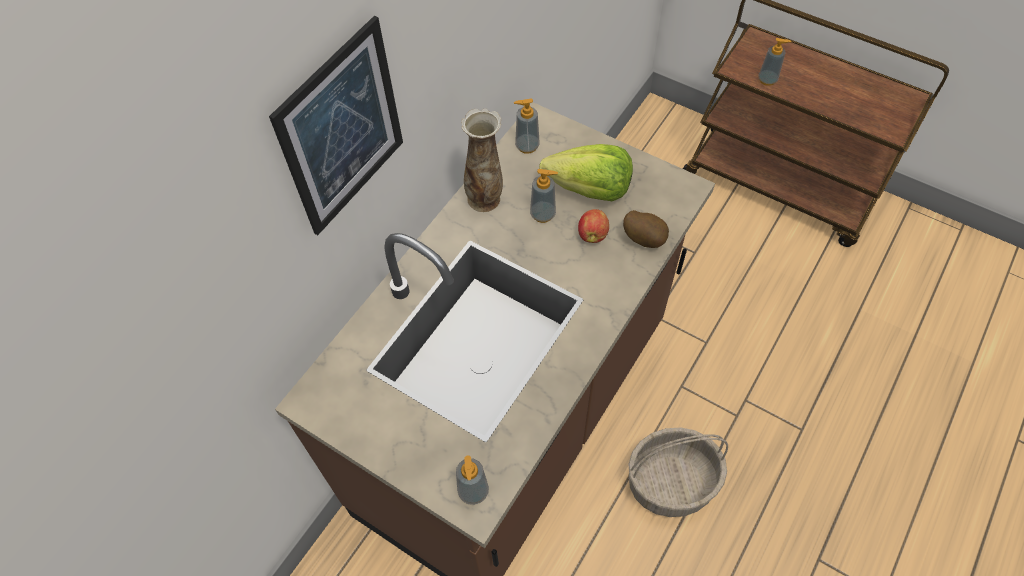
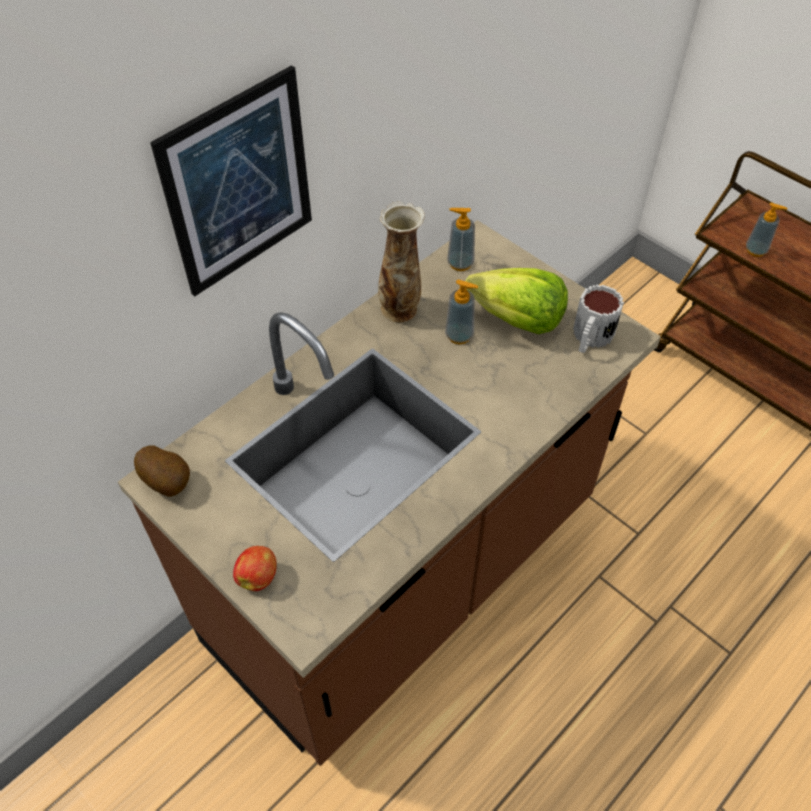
camera: 10 degrees right, 5 degrees down
soap dispenser [456,455,489,505] -> none
apple [578,209,609,243] -> apple moved to [233,546,277,591]
potato [623,210,669,248] -> potato moved to [134,445,190,496]
basket [628,428,728,517] -> none
none -> mug [573,284,624,353]

